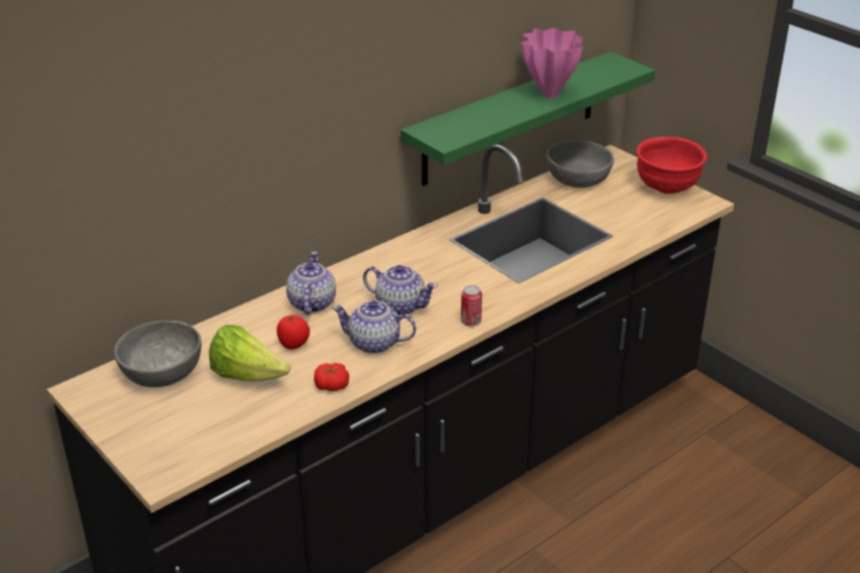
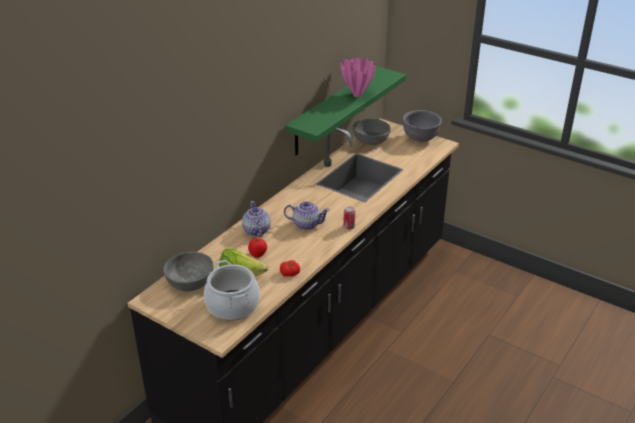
camera: 15 degrees left, 0 degrees up
teapot [332,300,416,354] -> none
red bowl [636,137,707,194] -> grey bowl [403,110,442,142]
none -> cooking pot [204,260,260,321]

